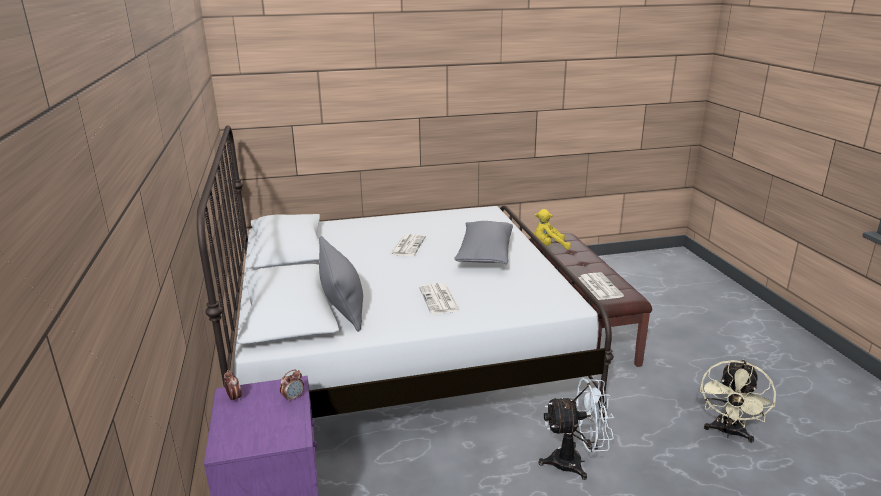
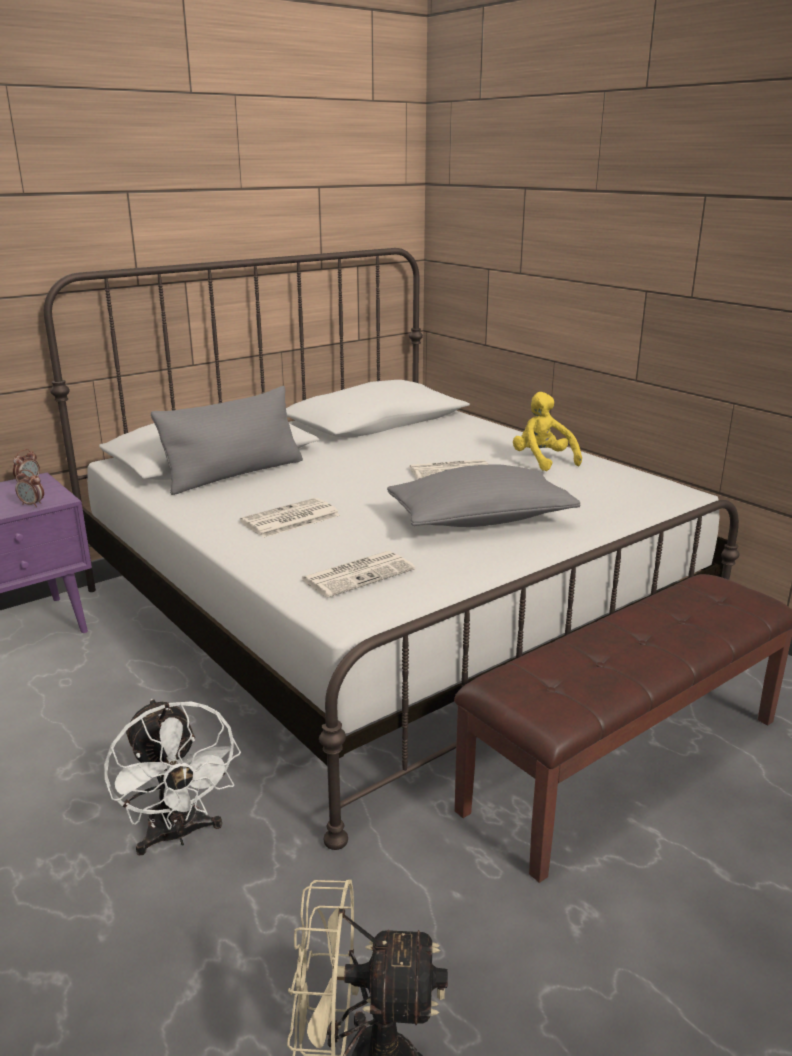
camera: 65 degrees right, 0 degrees up
yellow plush toy [534,209,571,250] -> yellow plush toy moved to [513,392,582,471]
newspaper [578,272,624,300] -> newspaper moved to [301,551,415,598]

